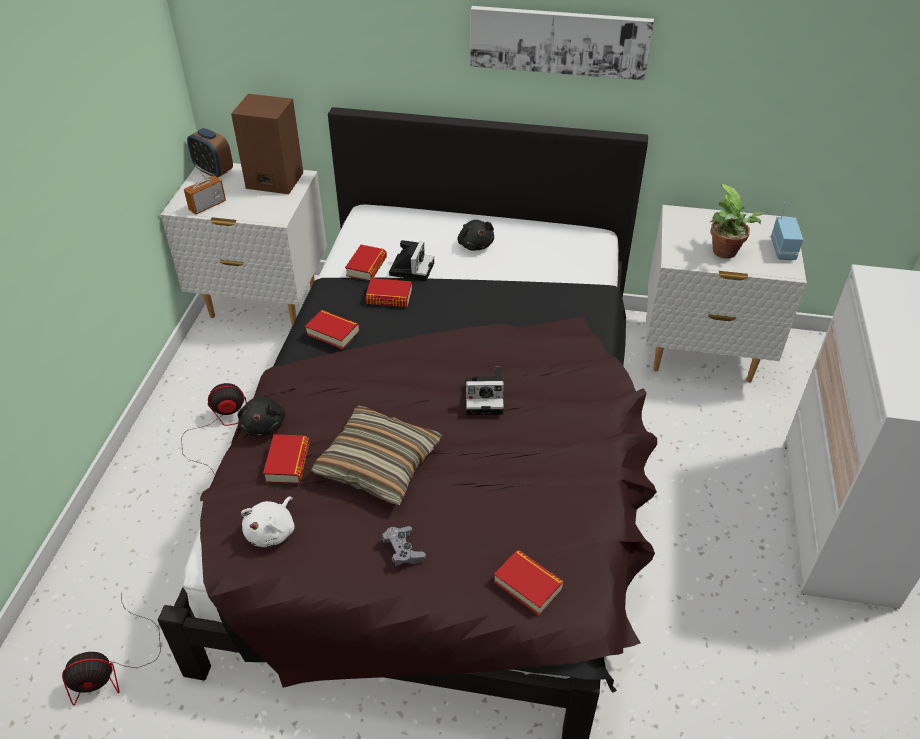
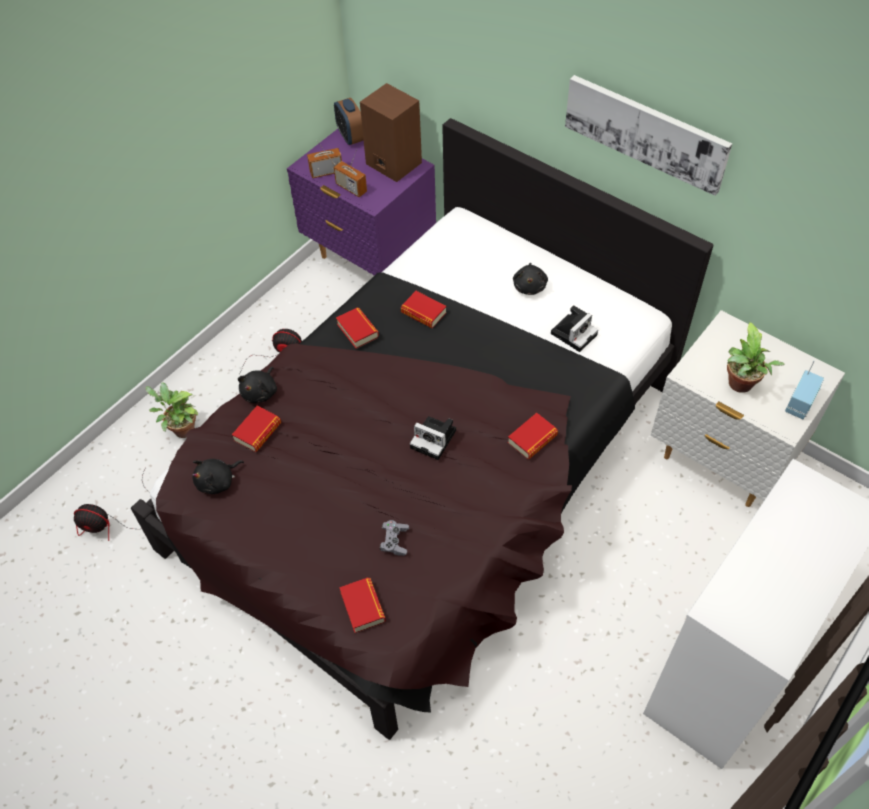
camera: 30 degrees right, 10 degrees up
white nightstand [160,163,327,326] -> purple nightstand [287,129,436,276]
white plush toy [241,497,295,547] -> black plush toy [192,459,244,494]
pillow [311,406,443,505] -> none
book [345,245,387,281] -> book moved to [508,413,558,459]
grey game controller [381,526,426,567] -> grey game controller moved to [380,520,409,556]
camera [389,240,434,281] -> camera moved to [551,305,598,352]
none -> potted plant [146,382,198,438]
none -> radio [334,149,367,197]

